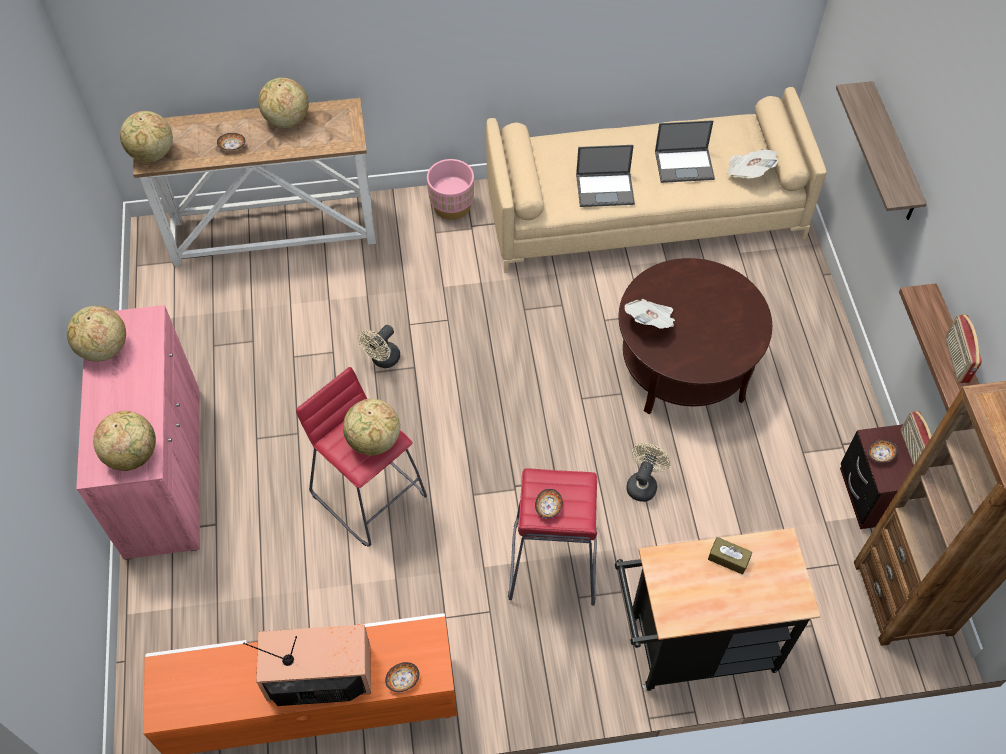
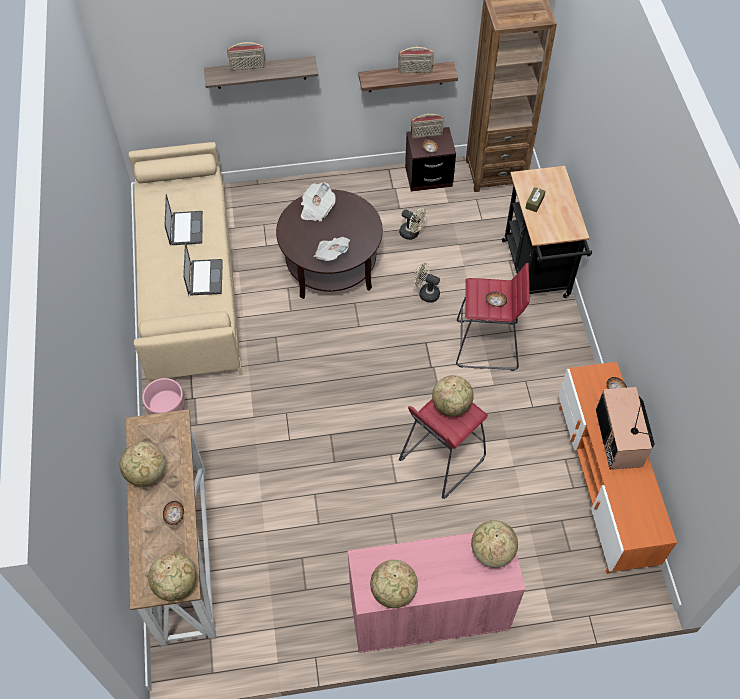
camera: 90 degrees left, 0 degrees up
beige fan [358,325,400,368] -> beige fan moved to [399,208,427,240]
newspaper [726,149,778,178] -> newspaper moved to [301,182,336,222]
none -> radio [227,42,265,71]

